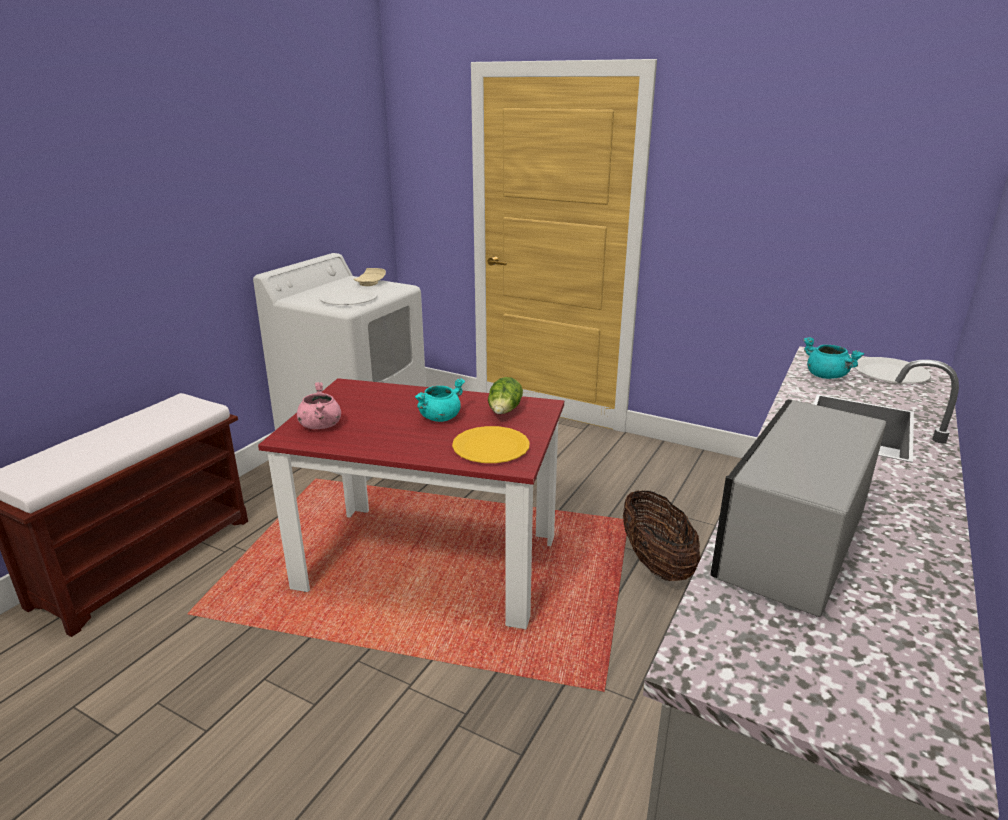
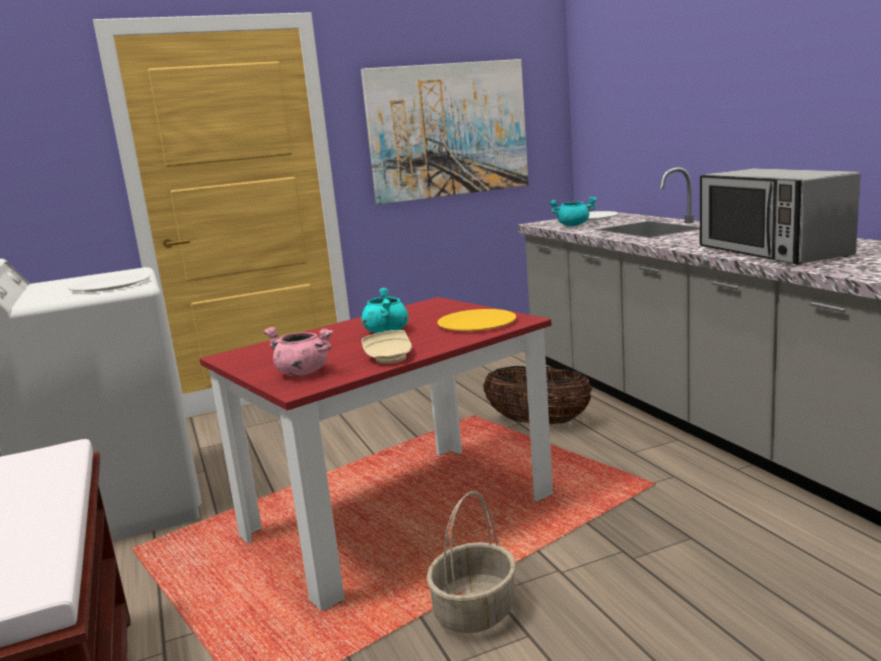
camera: 50 degrees left, 10 degrees down
beige plate [354,268,386,286] -> beige plate moved to [362,330,412,364]
lettuce [488,377,523,414] -> none
none -> picture [361,59,529,205]
none -> basket [426,491,516,633]

